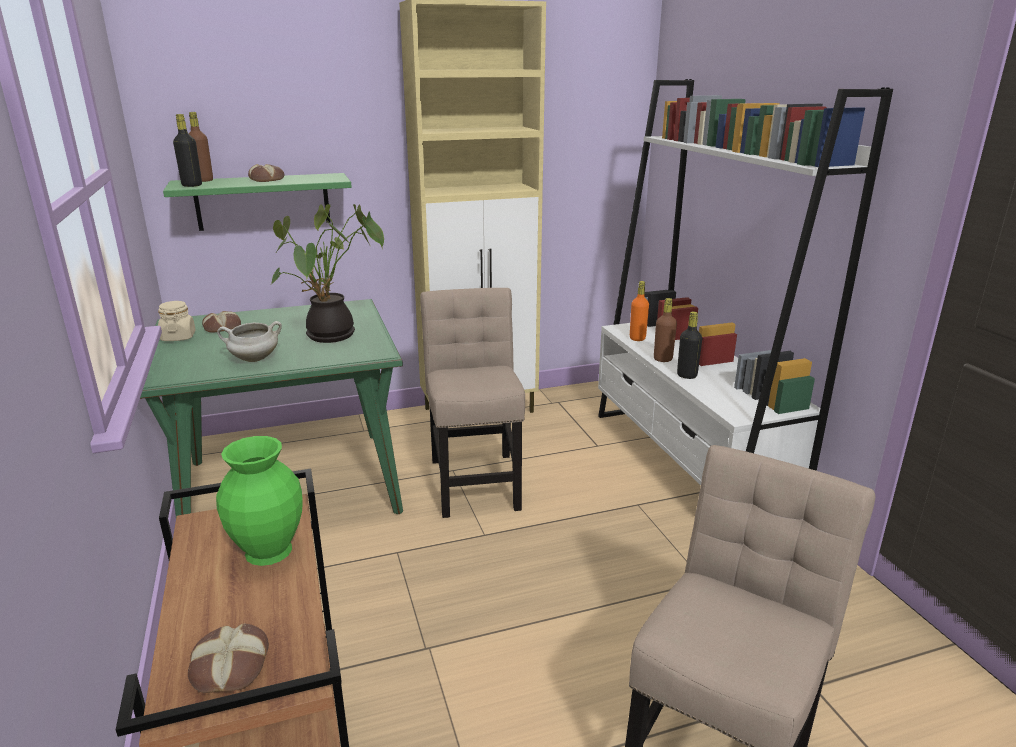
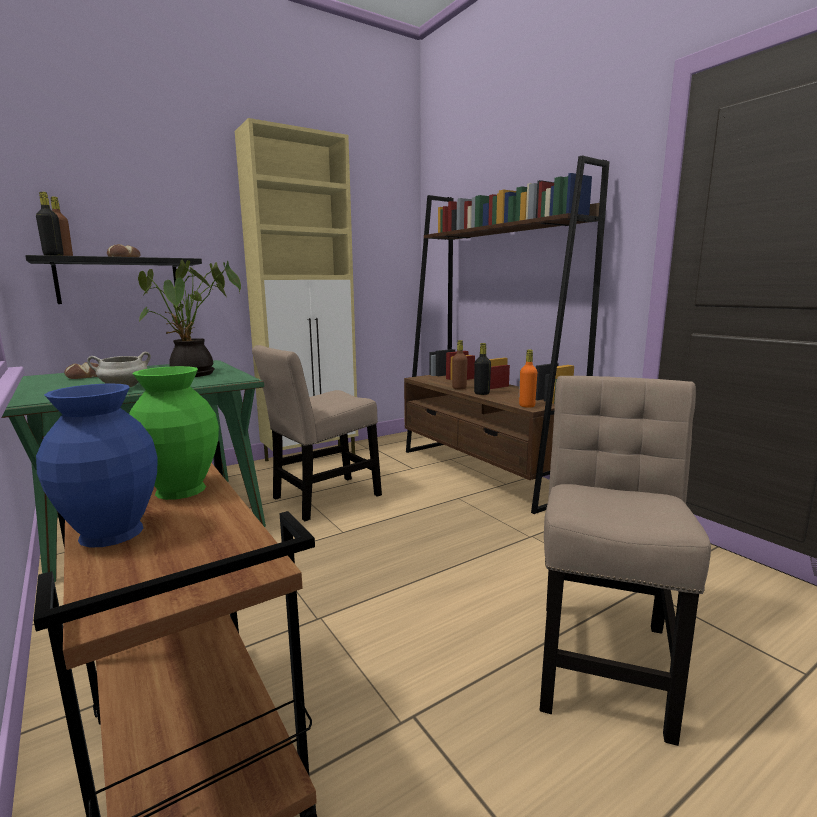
camera: 15 degrees left, 10 degrees down
beige jar [158,301,196,341] -> none
green shelf [163,173,352,231] -> black shelf [25,255,202,304]
bread [188,624,269,693] -> none
beige chair [420,288,525,518] -> beige chair turned 105 degrees counterclockwise [252,345,382,521]
white bookcase [598,79,893,485] -> brown bookcase [404,155,609,514]
orange bottle [630,281,649,341] -> orange bottle moved to [519,349,537,408]
none -> blue vase [36,383,158,548]

